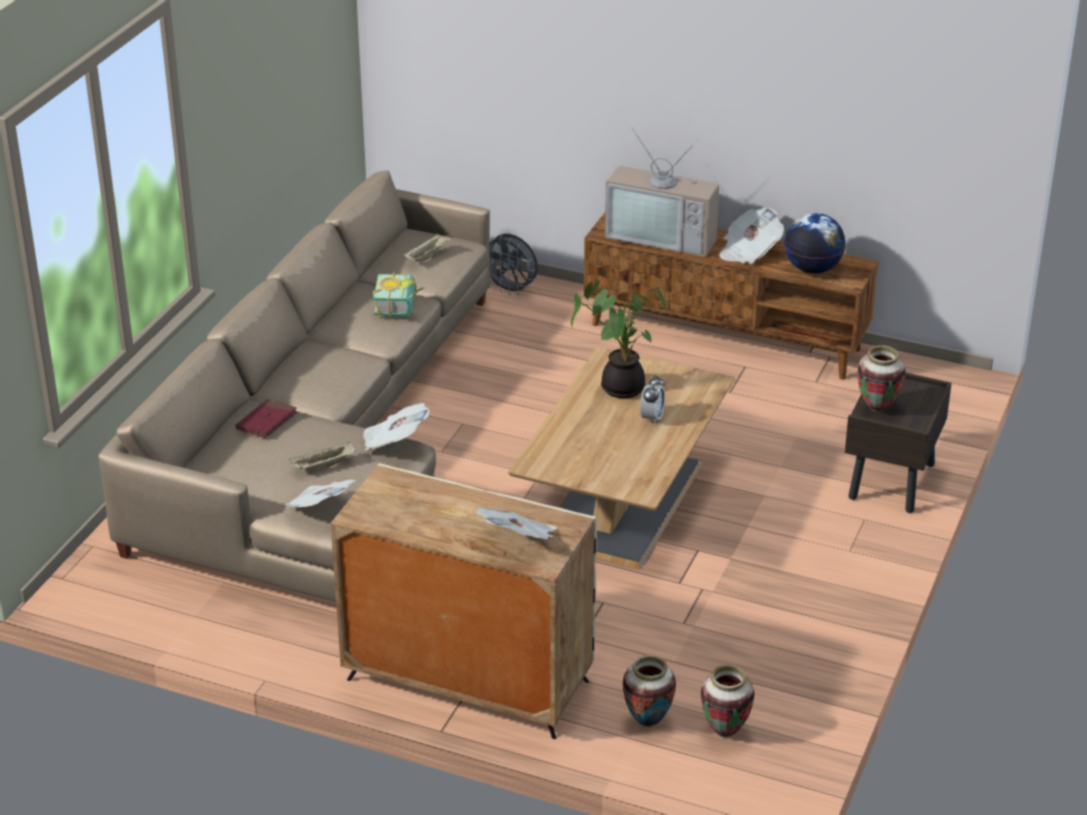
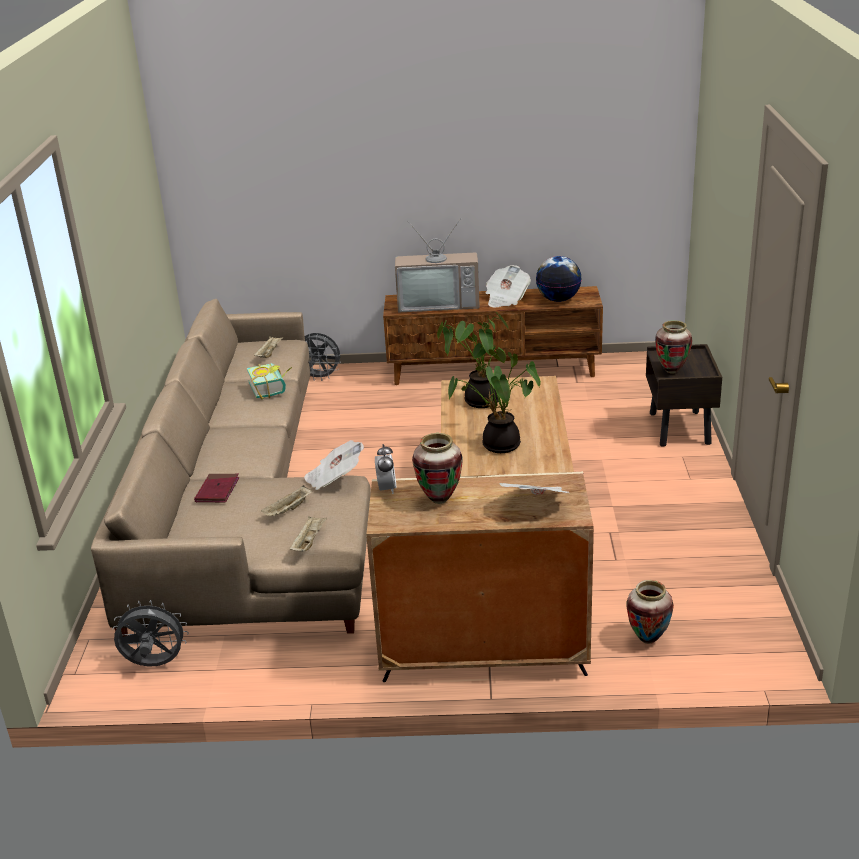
camera: 20 degrees left, 5 degrees down
newspaper [284,479,356,507] -> beige tray [290,516,327,552]
alarm clock [640,375,665,424] -> alarm clock moved to [375,444,396,494]
vase [701,665,755,737] -> vase moved to [412,433,463,504]
none -> grey fan [112,600,189,667]
none -> potted plant [448,349,541,453]

